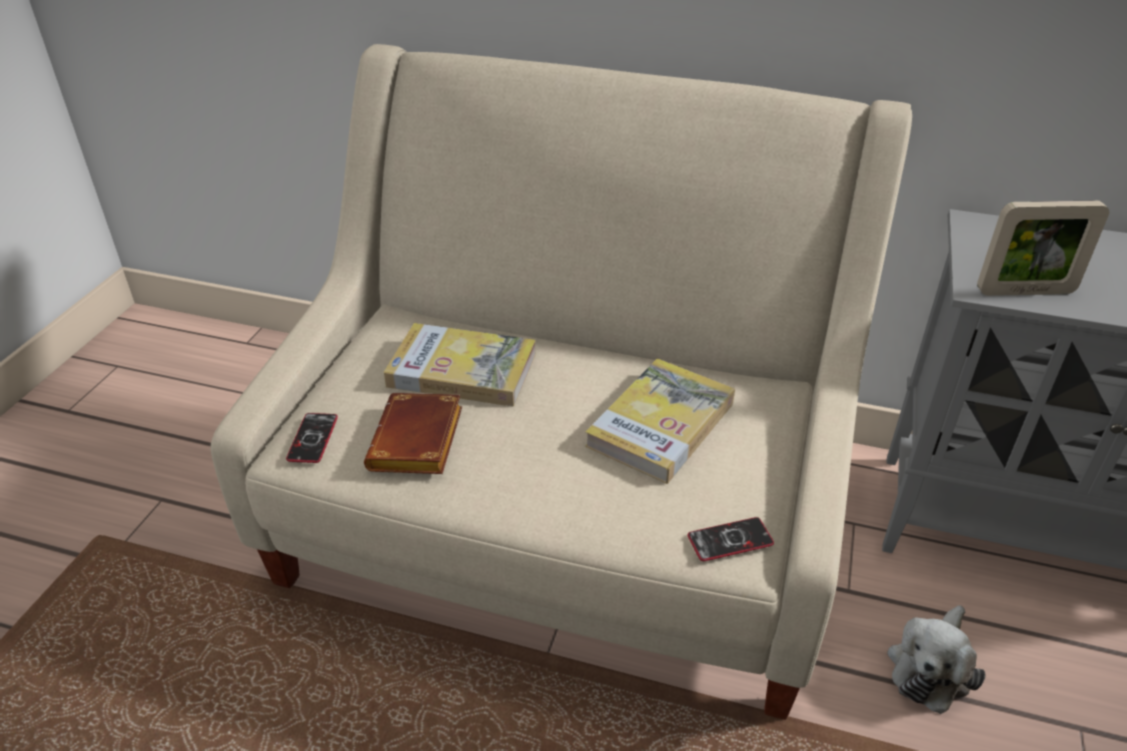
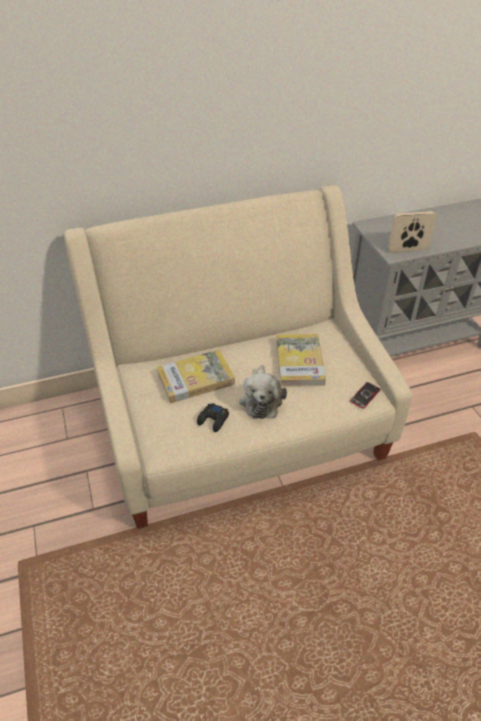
camera: 35 degrees left, 5 degrees up
phone [286,413,338,463] -> none
brown book [364,393,462,474] -> black game controller [197,403,229,432]
plush toy [887,605,986,714] -> plush toy moved to [239,365,287,419]
picture frame [977,200,1109,296] -> picture frame turned 150 degrees counterclockwise [388,211,437,253]

